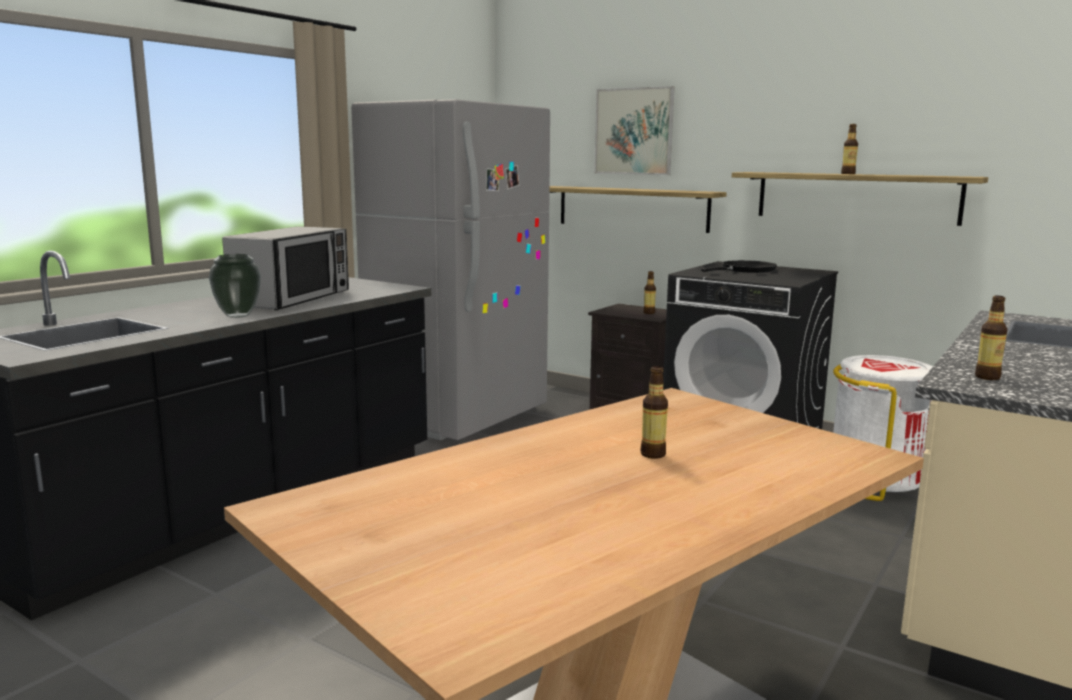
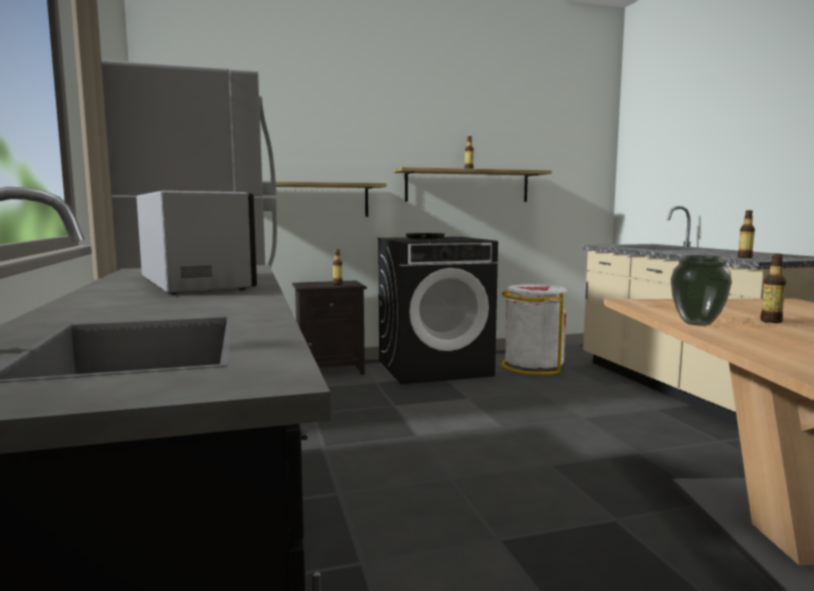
camera: 50 degrees left, 5 degrees down
vase [209,254,261,318] -> vase moved to [671,255,732,326]
picture [594,86,675,175] -> none

